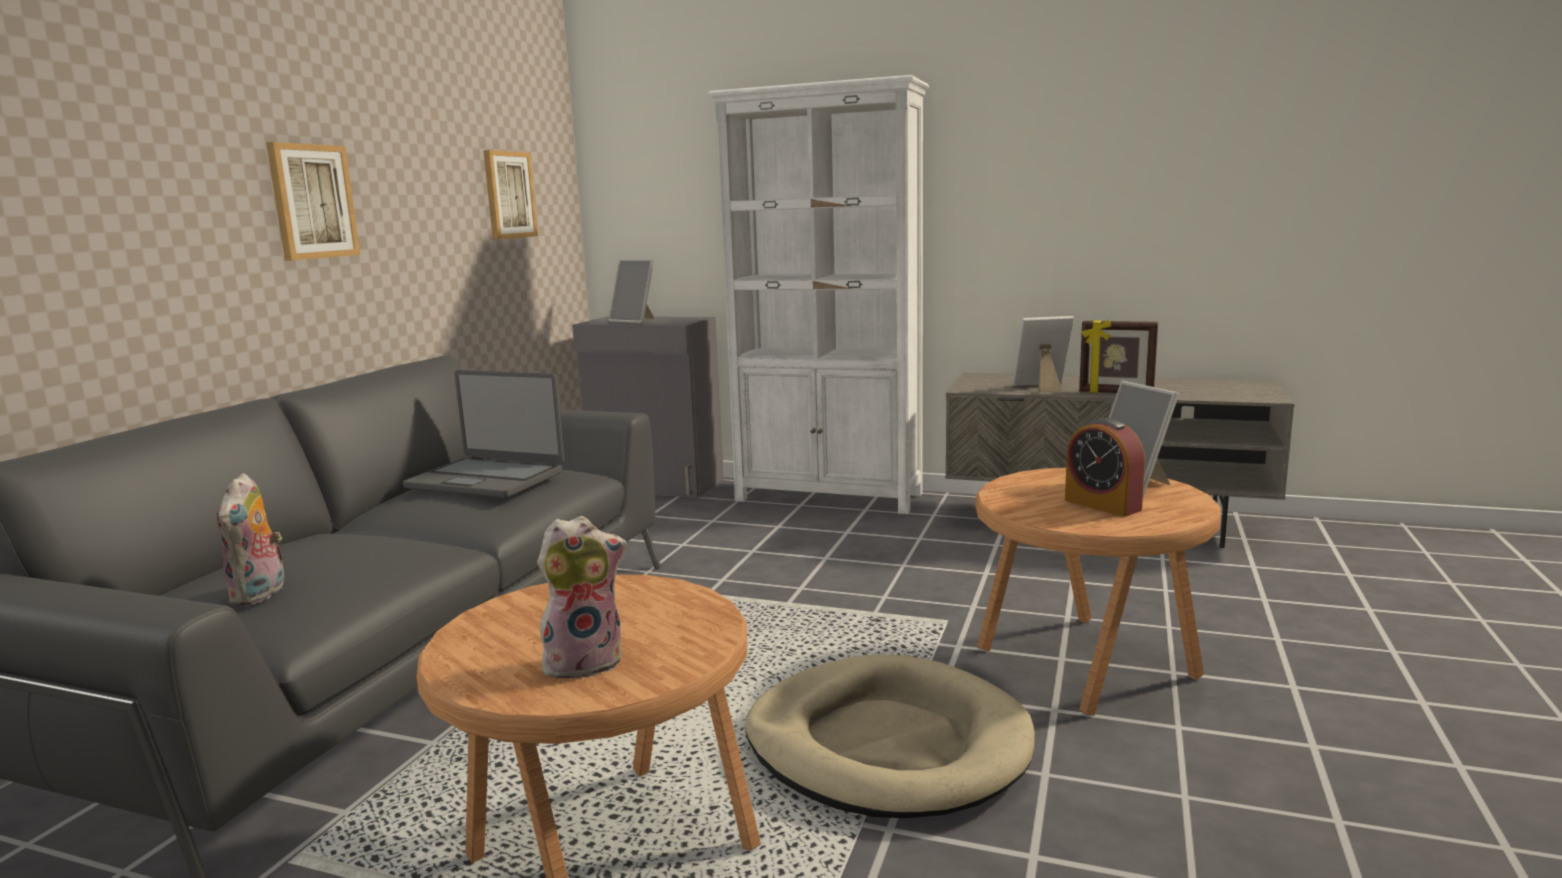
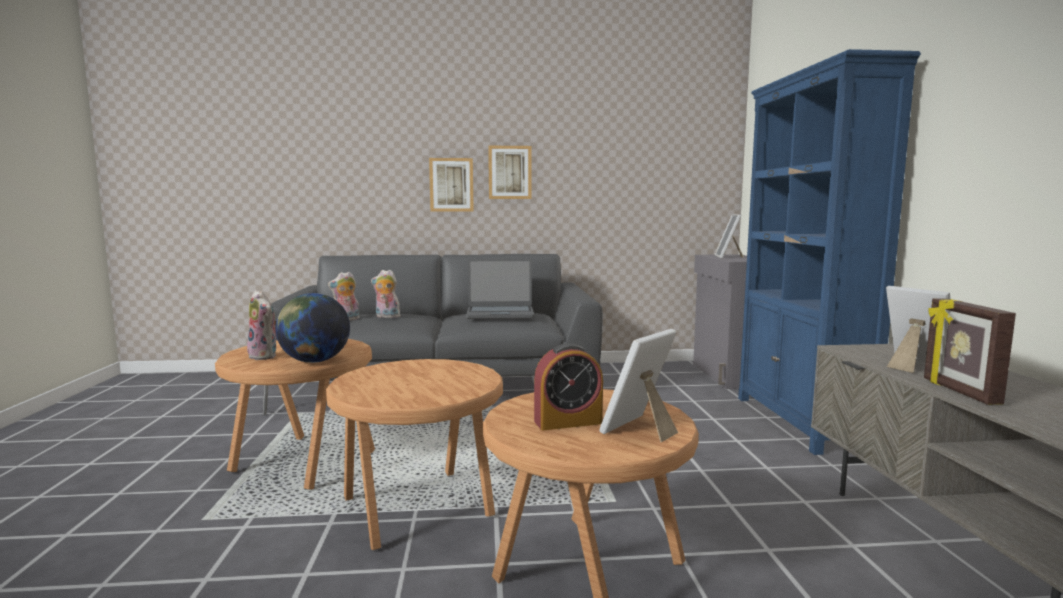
camera: 65 degrees right, 5 degrees down
laptop [403,370,564,498] -> laptop turned 90 degrees counterclockwise [466,259,534,319]
picture [483,150,538,239] -> picture moved to [429,158,474,211]
white bookcase [708,75,929,514] -> blue bookcase [738,49,921,455]
beige dog bed [745,654,1035,818] -> brown side table [326,359,503,550]
alarm clock [1065,417,1145,517] -> alarm clock turned 135 degrees counterclockwise [534,343,603,430]
none -> globe [275,293,350,363]
none -> plush toy [371,270,401,318]

